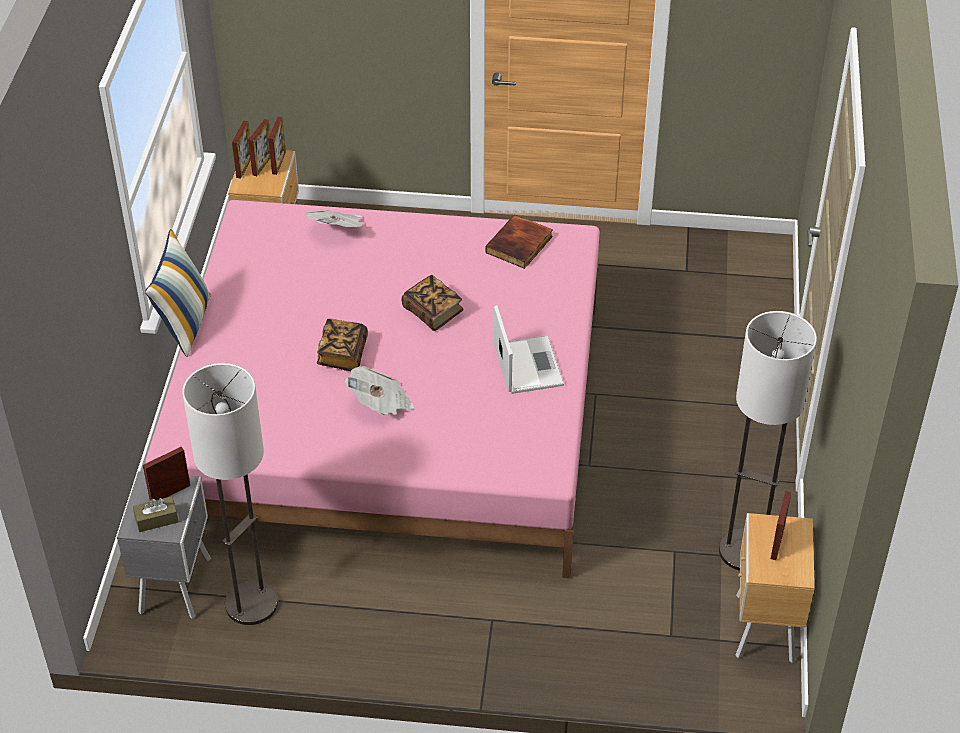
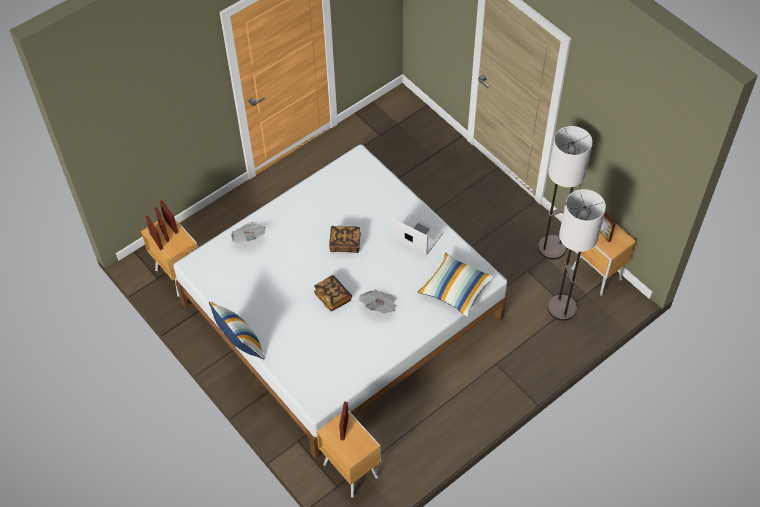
camera: 45 degrees left, 10 degrees up
grey nightstand [117,471,211,619] -> brown nightstand [317,410,381,497]
brown tissue box [133,496,179,532] -> none
pink bed [146,200,600,578] -> white bed [173,144,507,459]
floor lamp [182,363,278,625] -> floor lamp moved to [548,189,606,321]
book [486,214,553,269] -> none
none -> pillow [417,253,494,318]

